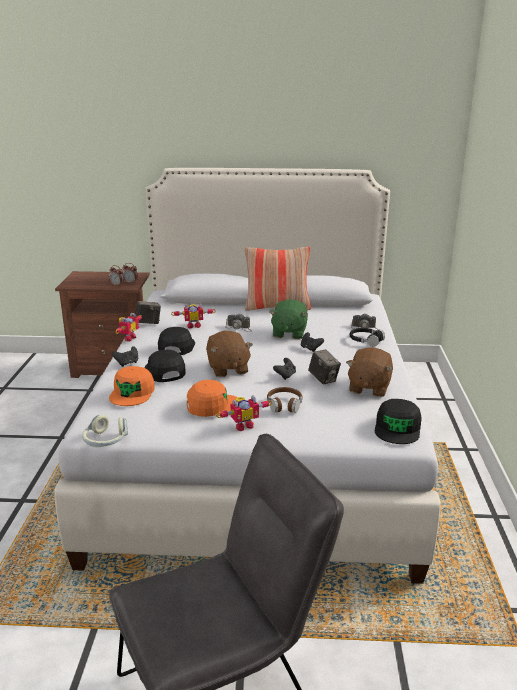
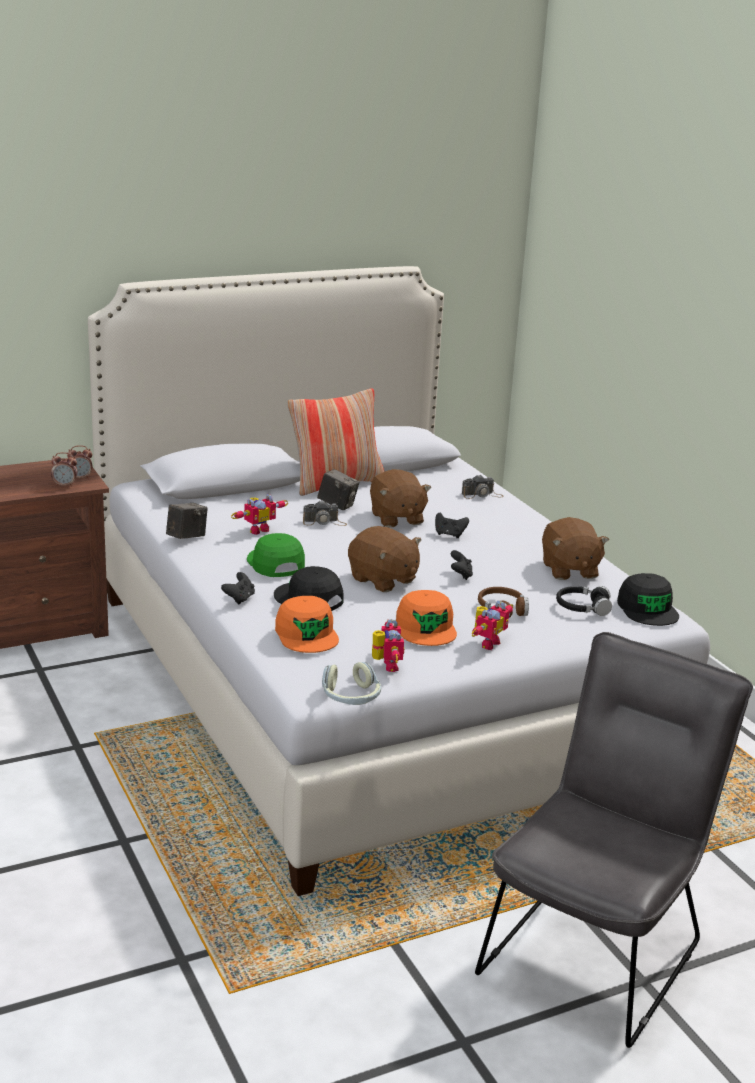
camera: 30 degrees left, 0 degrees up
toy robot [115,313,142,342] -> toy robot moved to [372,619,404,672]
black cap [158,327,195,355] -> green cap [247,533,305,577]
orange cap [187,380,238,417] -> orange cap turned 120 degrees clockwise [396,590,457,646]
green plush toy [269,299,308,339] -> brown plush toy [370,469,431,528]
camera [308,349,341,384] -> camera moved to [317,469,360,510]
black headphones [349,328,385,347] -> black headphones moved to [556,586,612,616]

